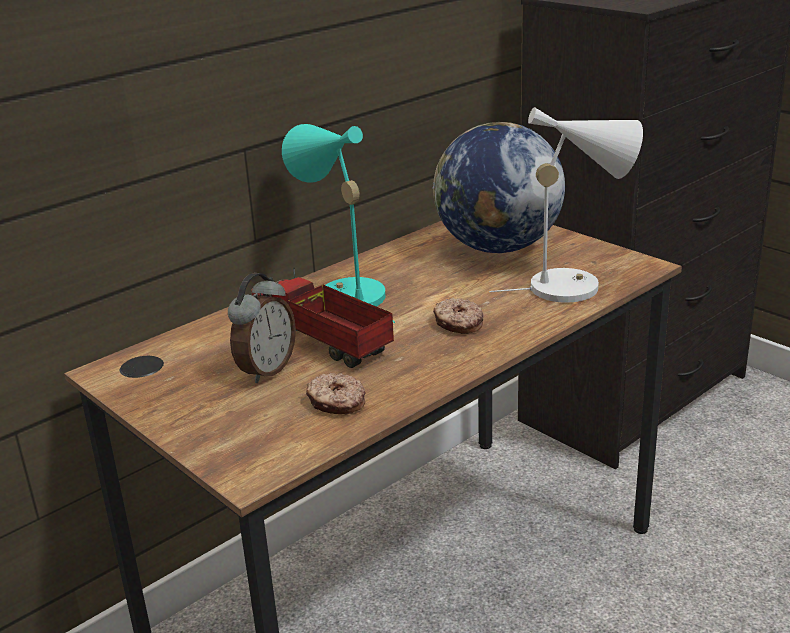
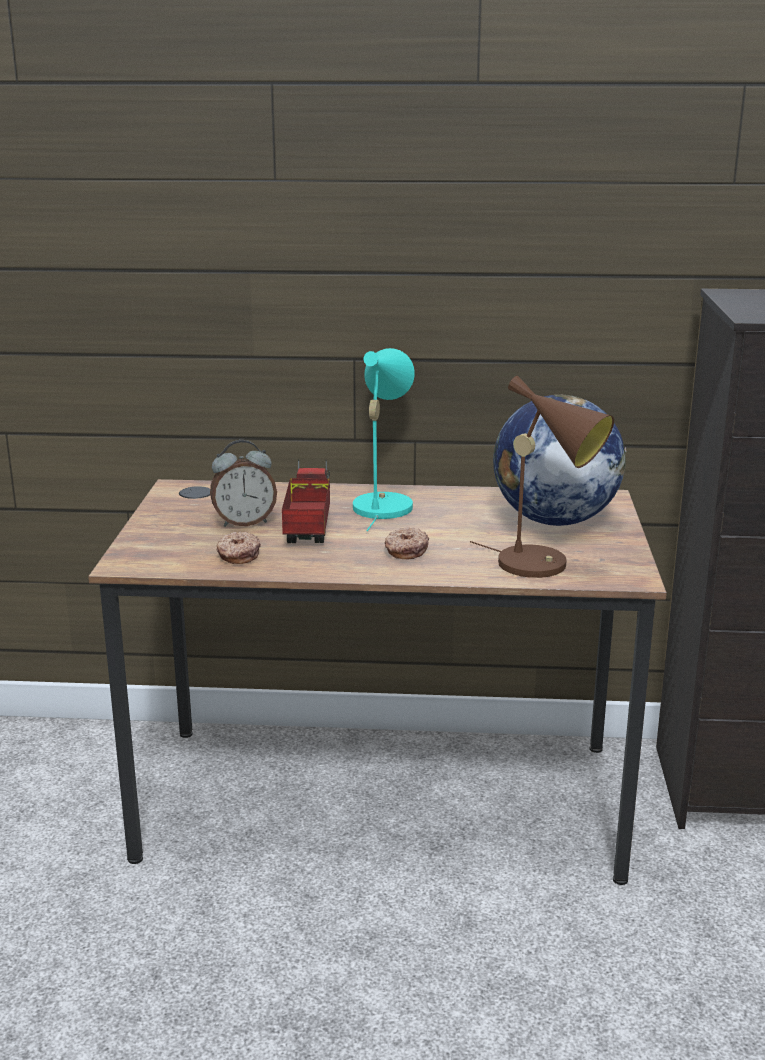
camera: 45 degrees right, 5 degrees down
white table lamp [489,107,643,303] -> brown table lamp [470,376,614,578]

